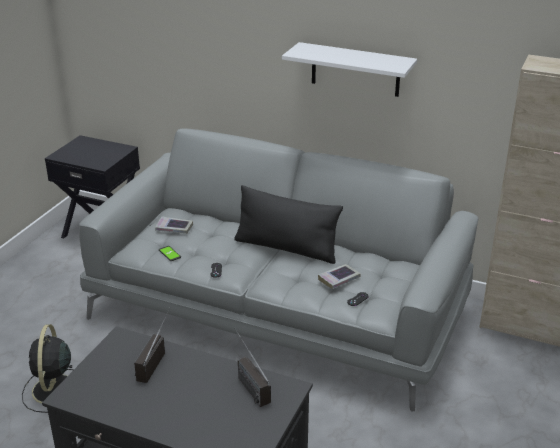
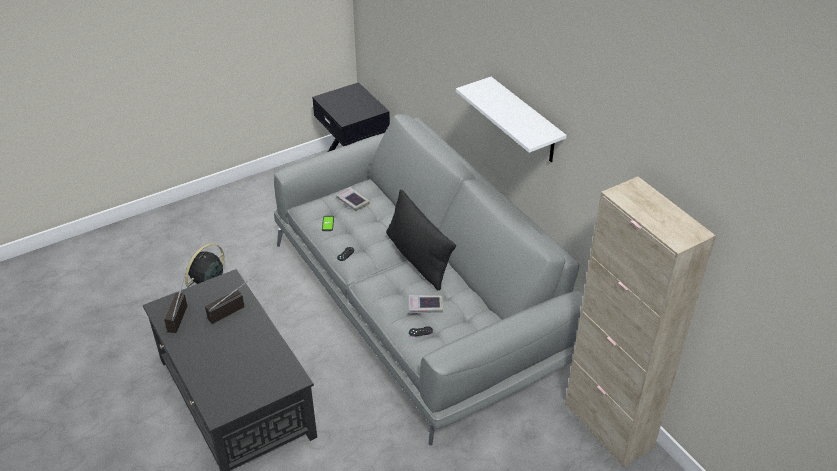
camera: 35 degrees right, 10 degrees up
radio [234,327,271,407] -> radio moved to [164,268,187,333]

